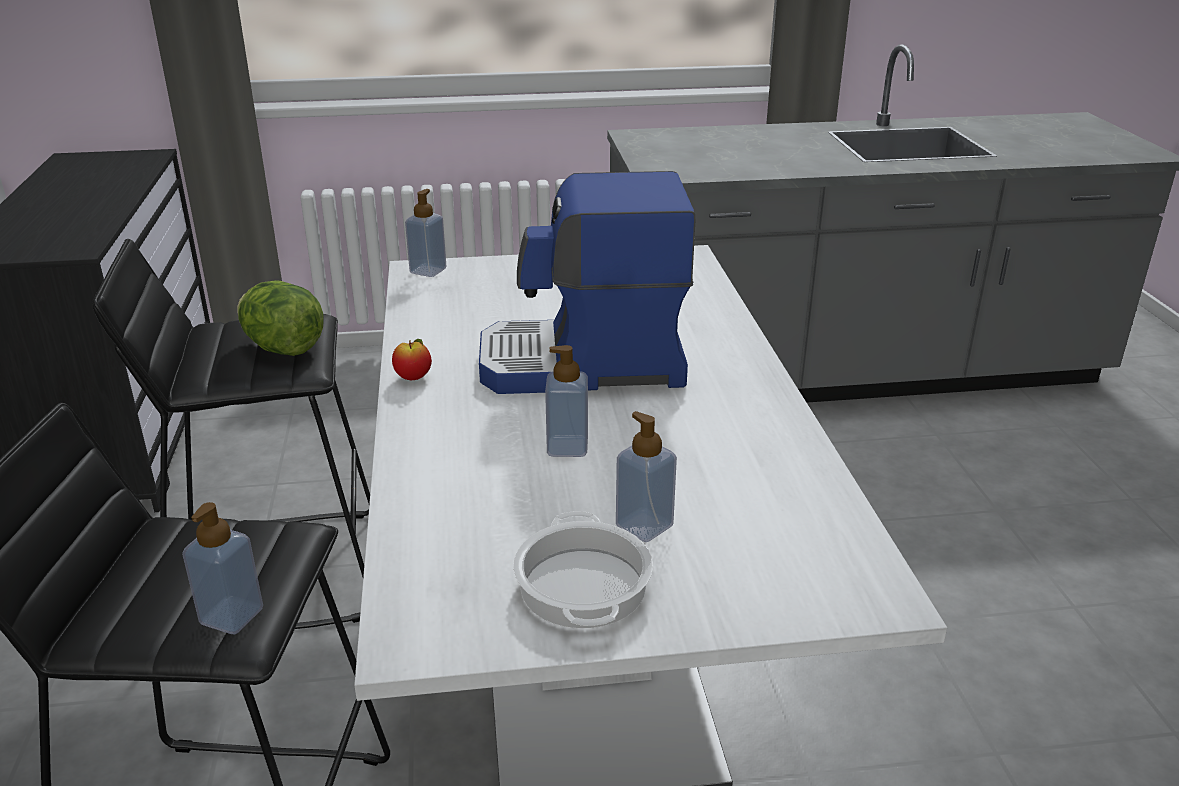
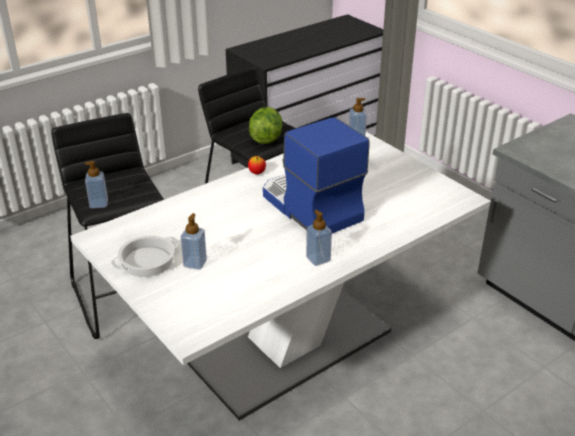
camera: 60 degrees right, 5 degrees up
soap dispenser [545,345,588,457] -> soap dispenser moved to [306,210,332,266]

